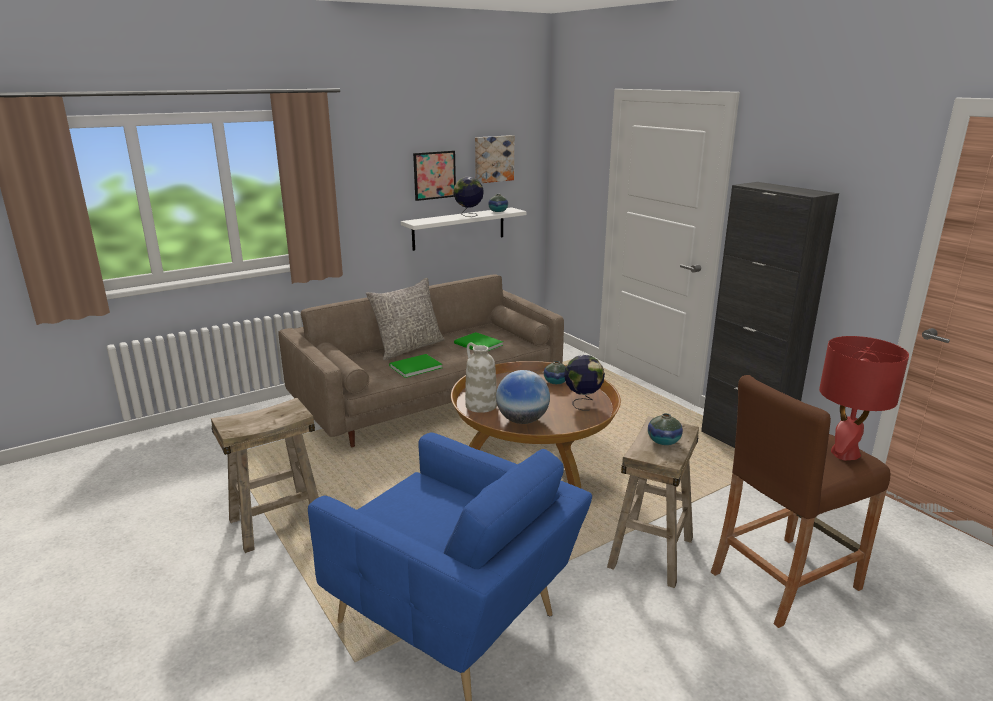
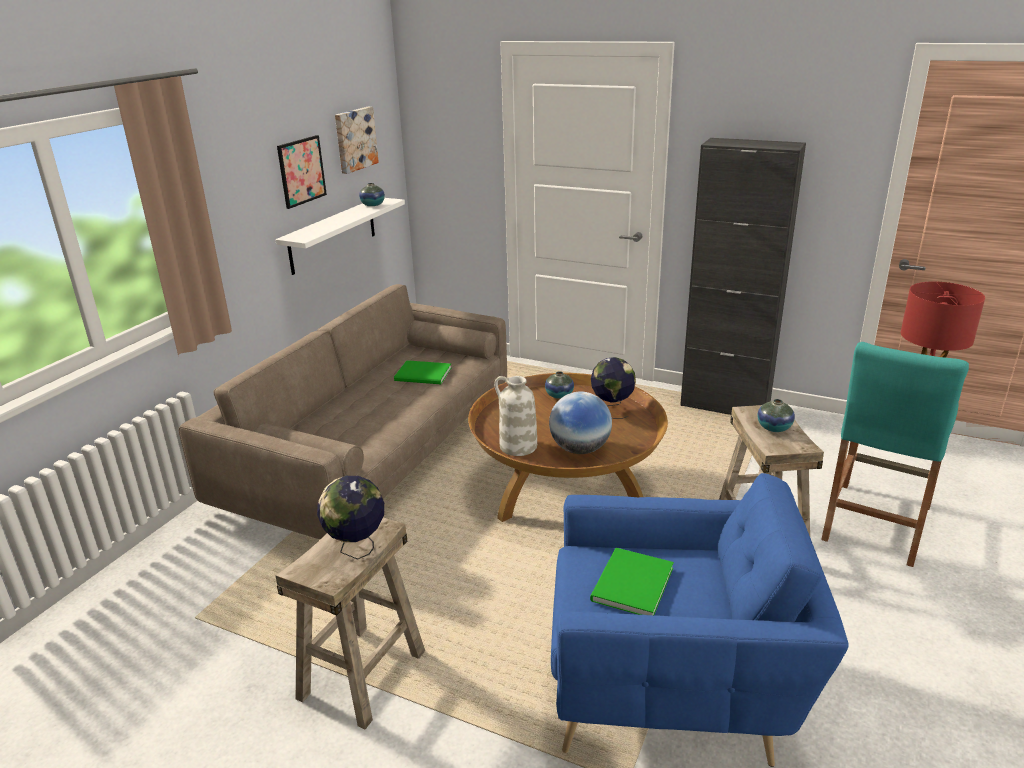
camera: 30 degrees left, 5 degrees up
grey pillow [366,278,445,360] -> none
green book [389,354,442,378] -> green book moved to [590,548,674,615]
globe [453,177,484,217] -> globe moved to [317,476,384,560]
brown stool [711,375,890,628] -> turquoise stool [821,342,969,567]

